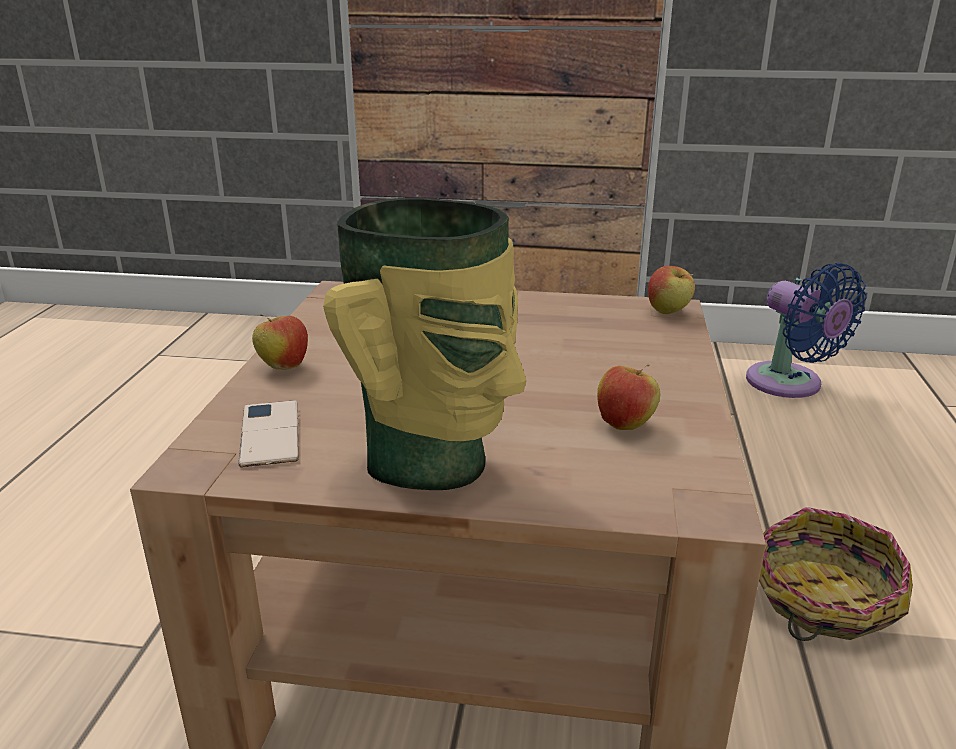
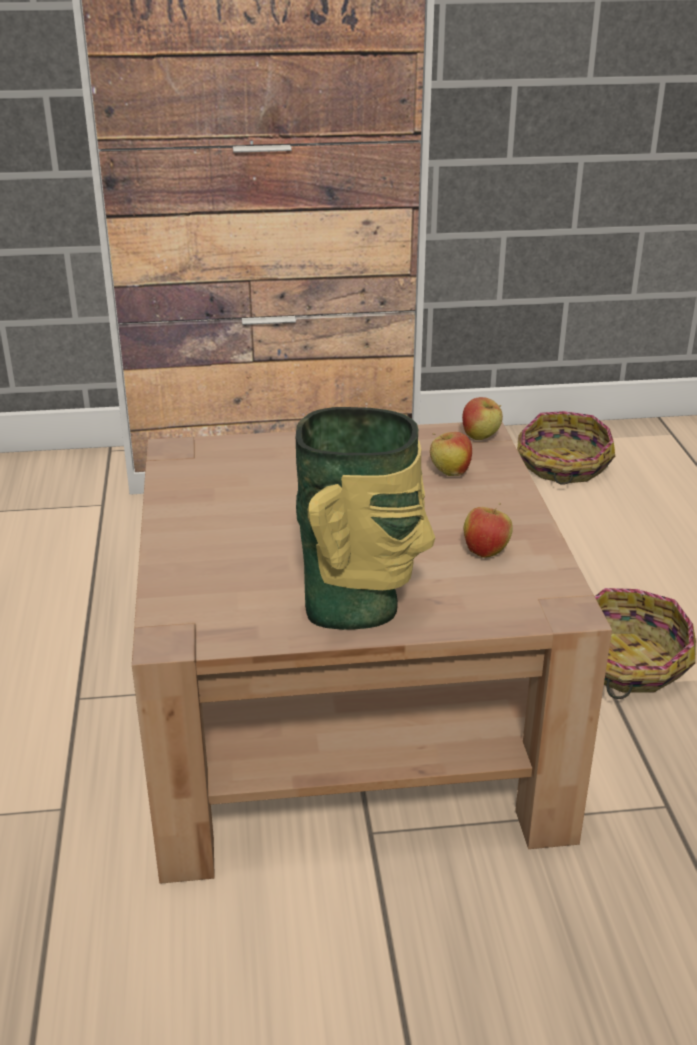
camera: 15 degrees left, 5 degrees up
phone [238,400,299,467] -> none
apple [252,314,308,370] -> apple moved to [430,432,472,476]
blue fan [746,263,867,398] -> basket [517,411,615,485]

